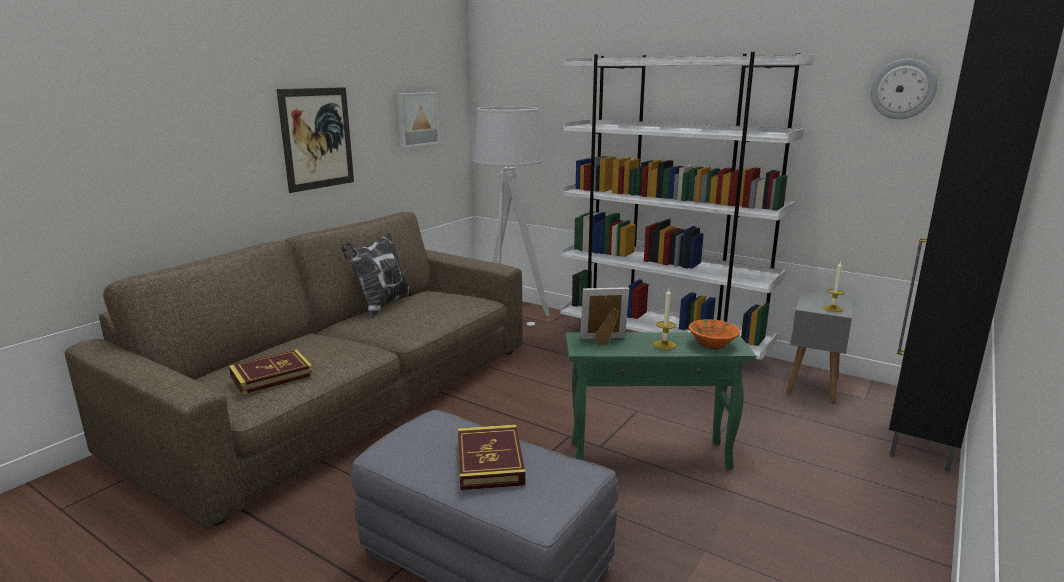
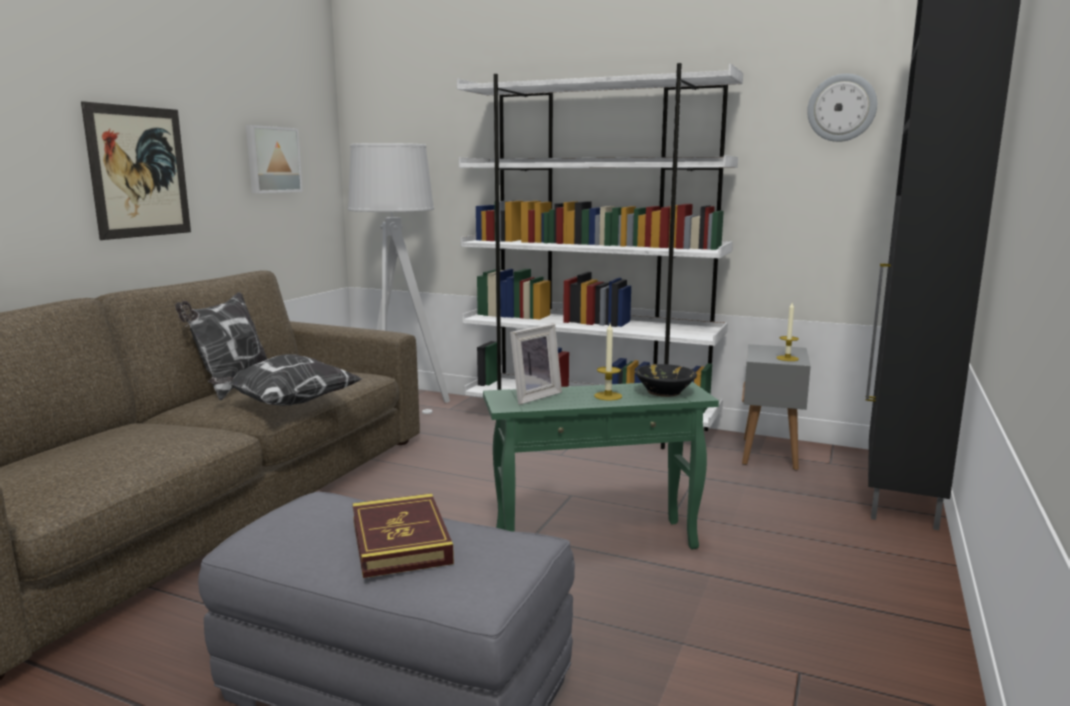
camera: 10 degrees left, 5 degrees down
book [229,350,314,395] -> none
picture frame [580,287,629,345] -> picture frame turned 150 degrees clockwise [510,324,562,405]
orange bowl [688,319,740,349] -> black bowl [635,364,697,397]
none -> pillow [208,354,362,406]

